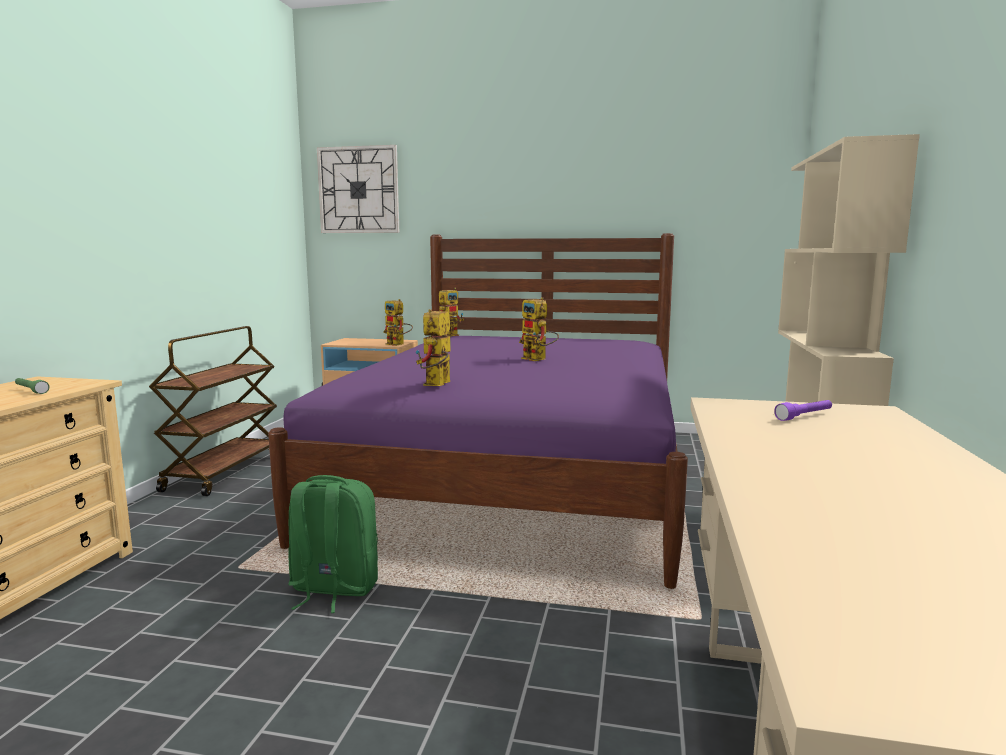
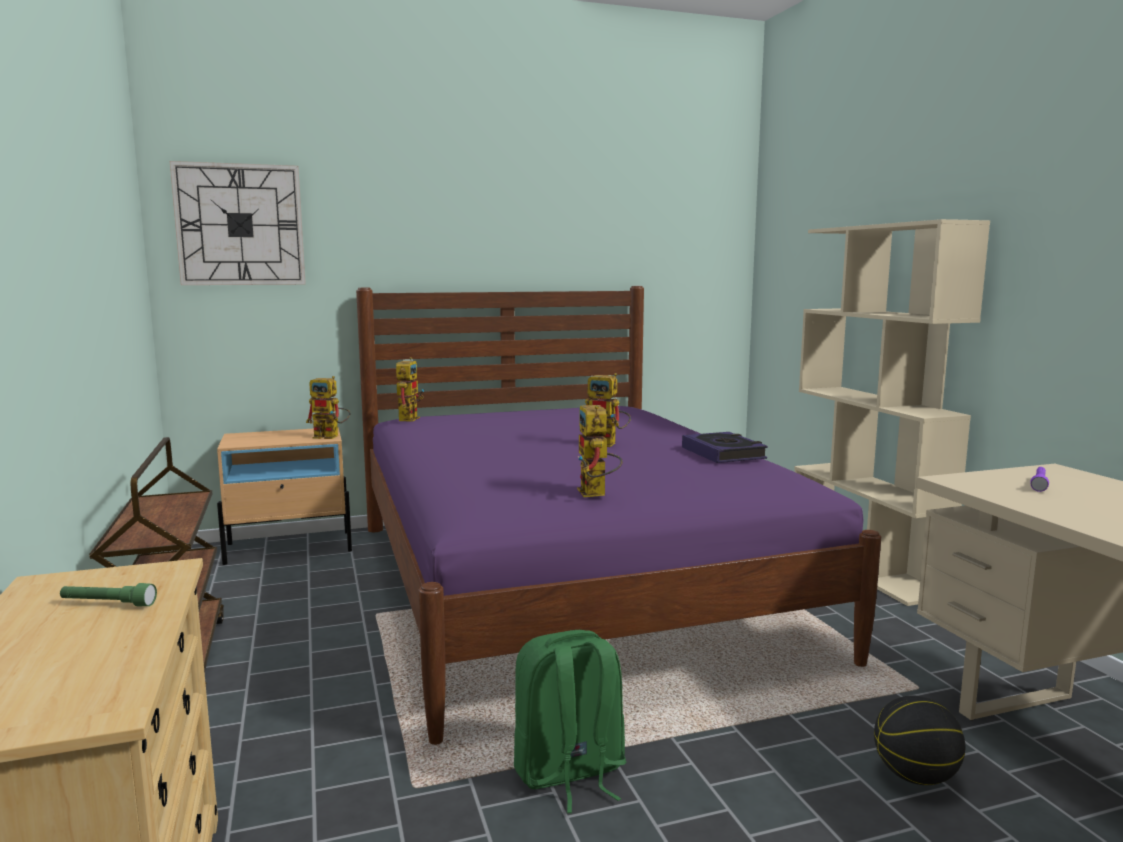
camera: 30 degrees left, 0 degrees up
none -> book [682,432,768,463]
none -> basketball [874,696,965,785]

